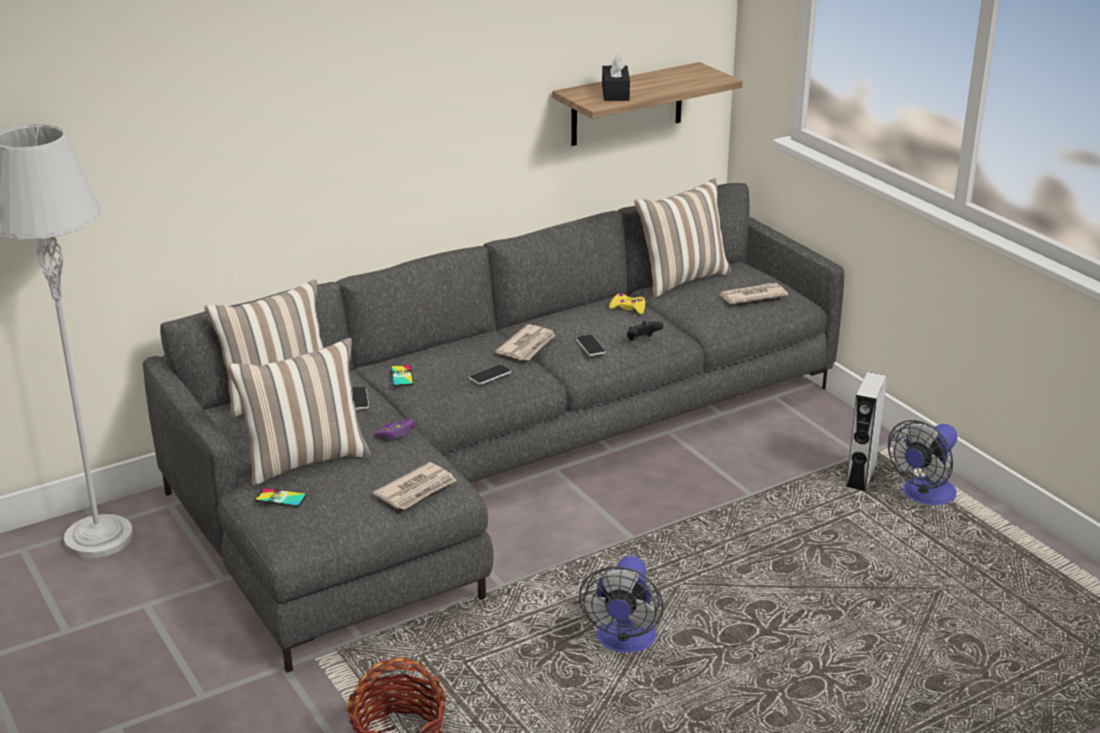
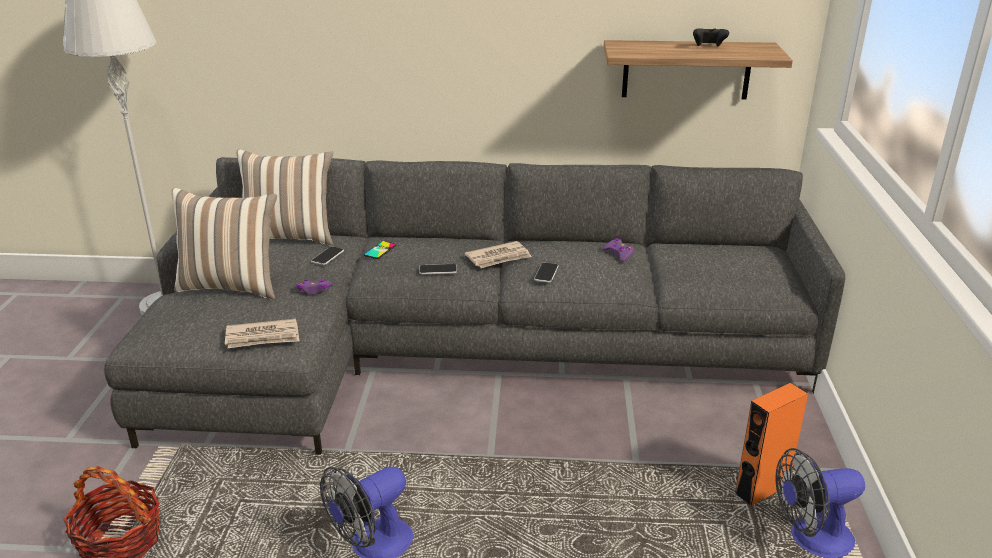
camera: 35 degrees right, 0 degrees up
phone [255,488,307,507] -> none
black tissue box [602,53,630,101] -> none
yellow game controller [609,293,645,314] -> purple game controller [602,238,634,262]
black game controller [627,321,663,341] -> black game controller moved to [693,29,729,47]
pillow [634,178,731,297] -> none
newspaper [719,283,788,304] -> none
grey speaker [846,372,887,491] -> orange speaker [735,383,808,506]

